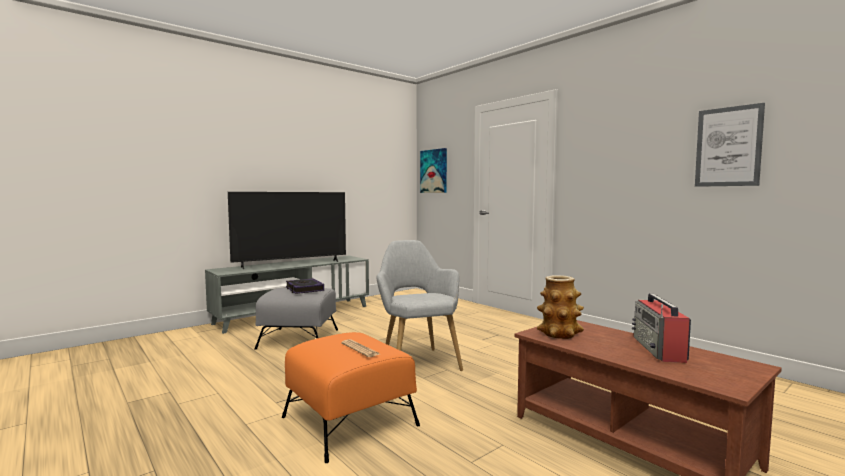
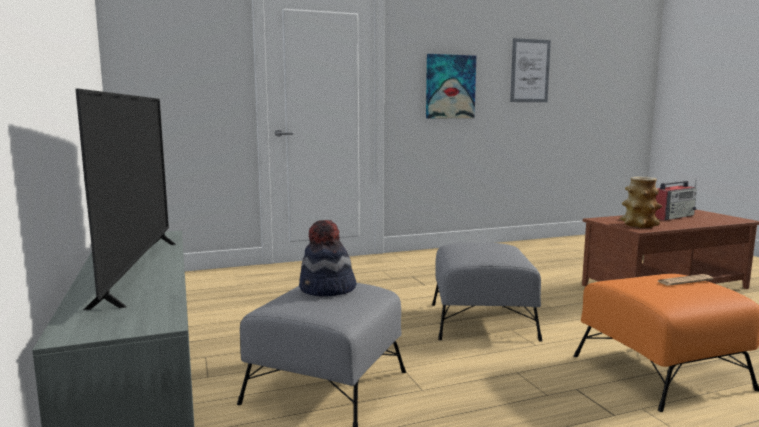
camera: 70 degrees left, 5 degrees up
book [286,278,324,294] -> hat [299,220,357,296]
grey armchair [376,240,463,371] -> grey ottoman [432,242,542,342]
picture [420,148,447,193] -> picture moved to [426,54,476,118]
radio [632,293,691,363] -> radio turned 60 degrees counterclockwise [655,179,697,221]

